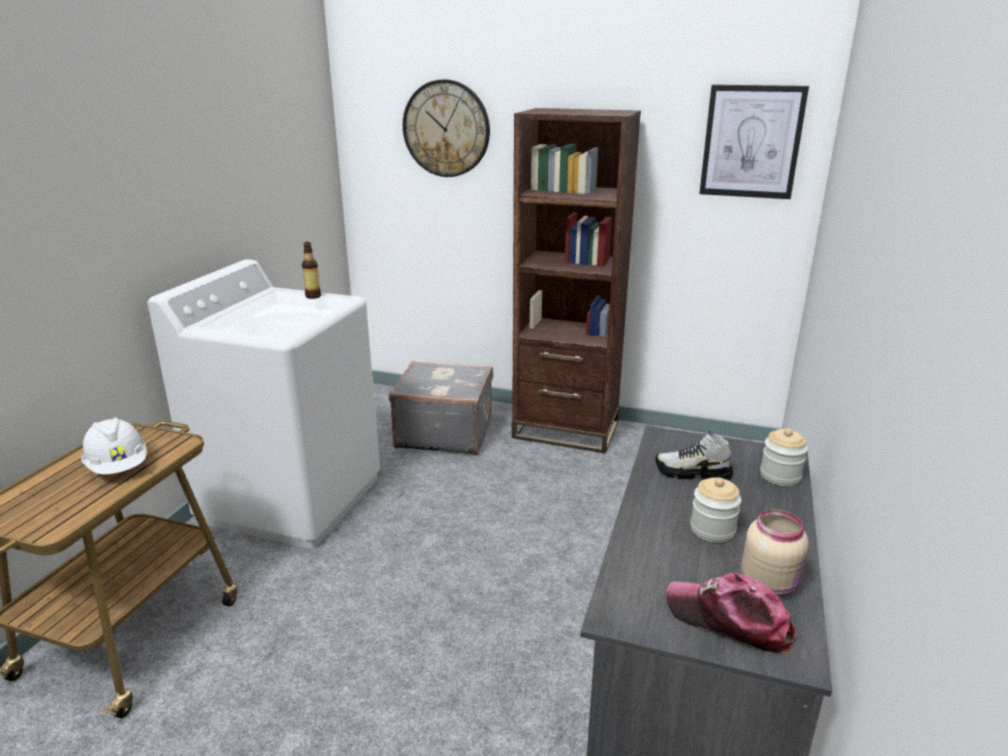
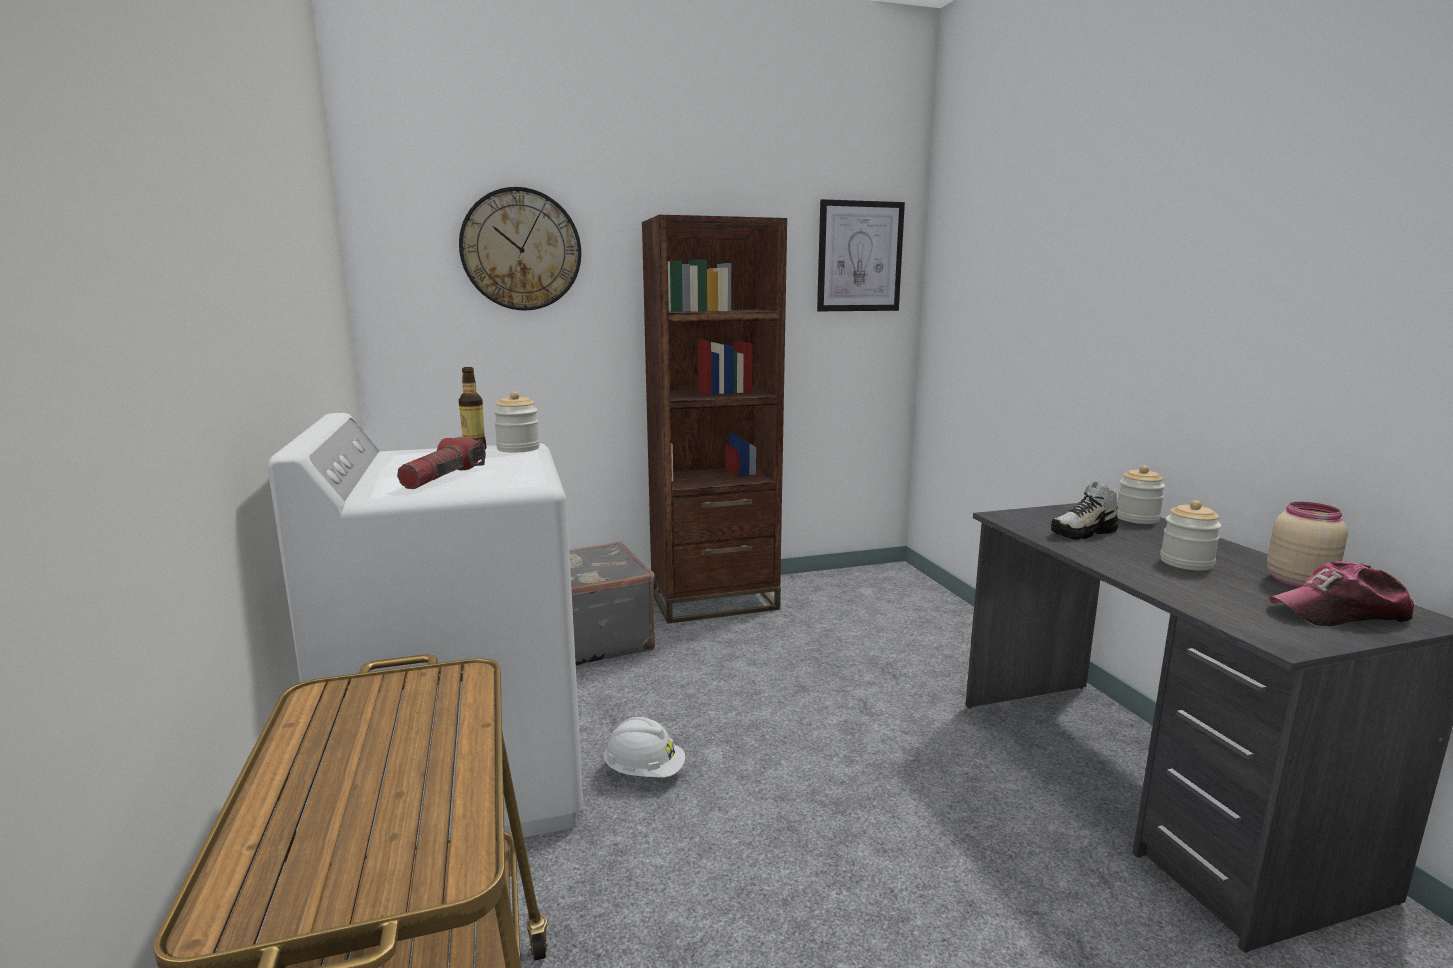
camera: 35 degrees left, 10 degrees down
white hard hat [81,417,147,474] -> white hard hat moved to [603,717,685,778]
none -> flashlight [397,437,486,489]
none -> jar [494,391,540,453]

